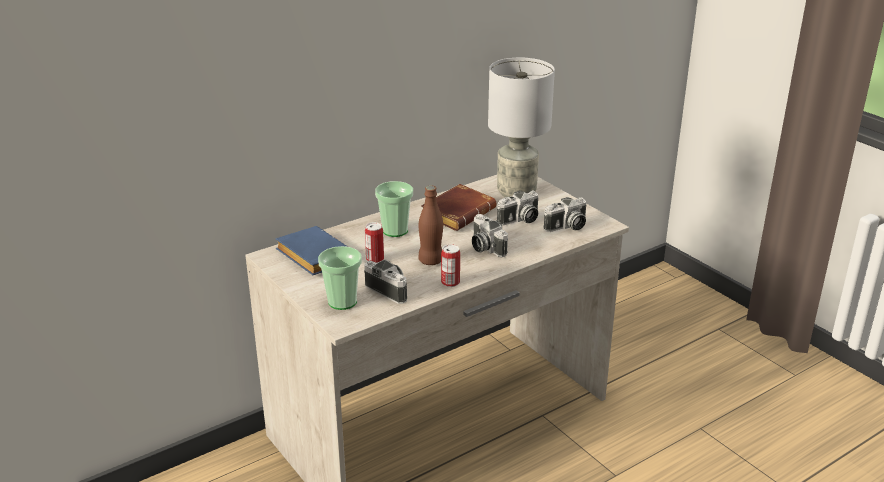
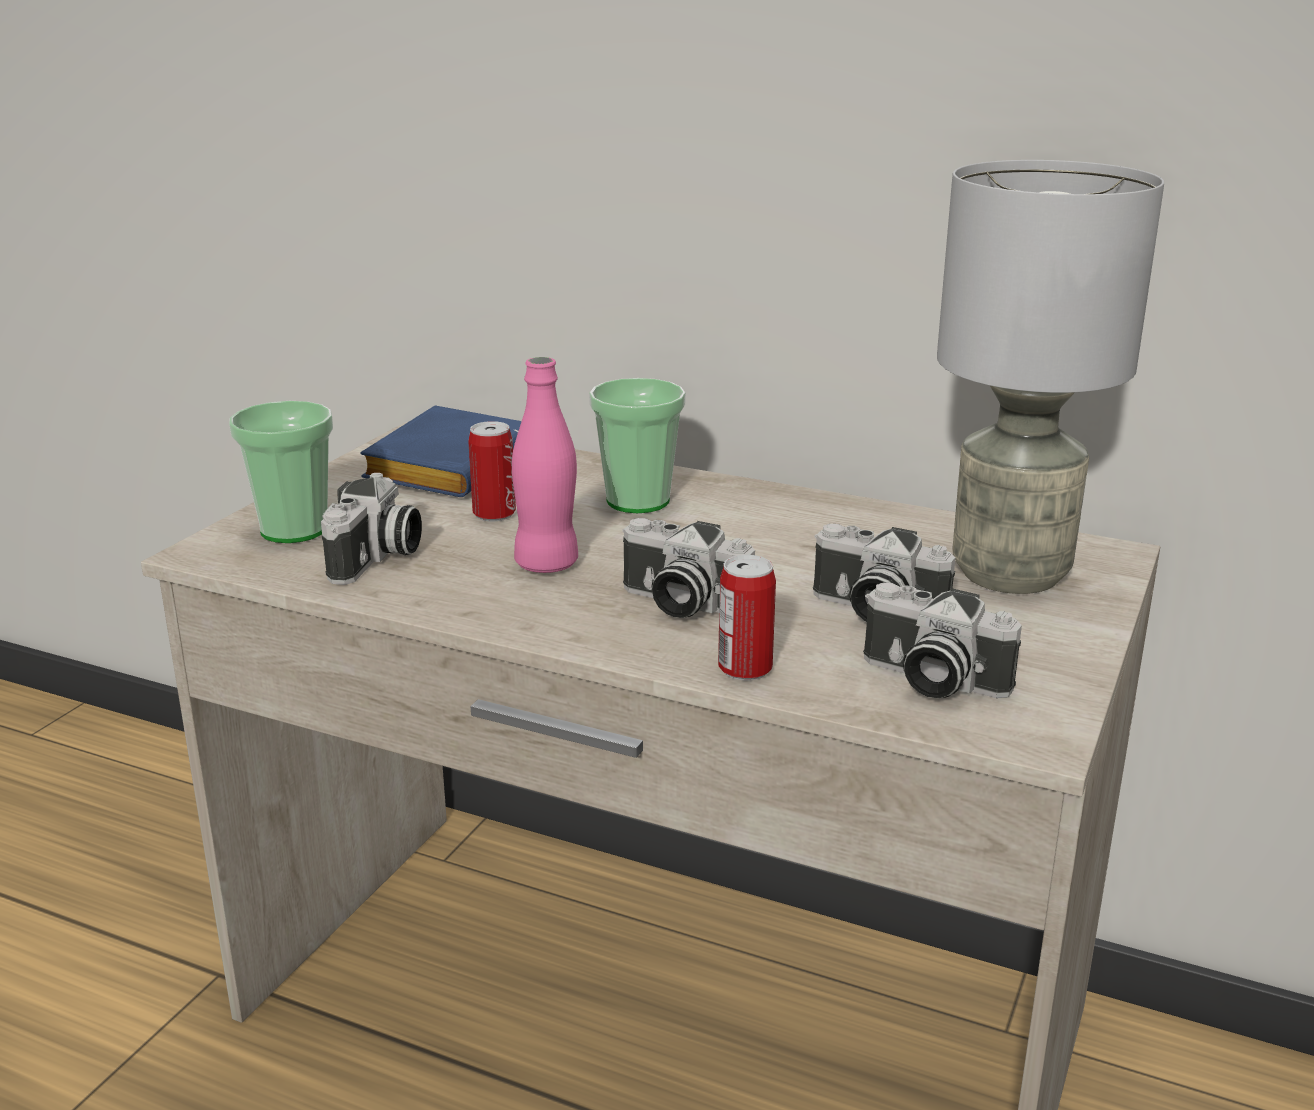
camera: 60 degrees right, 5 degrees down
brown bottle [418,186,443,265] -> pink bottle [512,357,578,573]
brown book [421,184,496,231] -> none
can [441,244,460,287] -> can moved to [718,555,776,681]
camera [472,214,508,257] -> camera turned 90 degrees counterclockwise [622,518,755,618]

